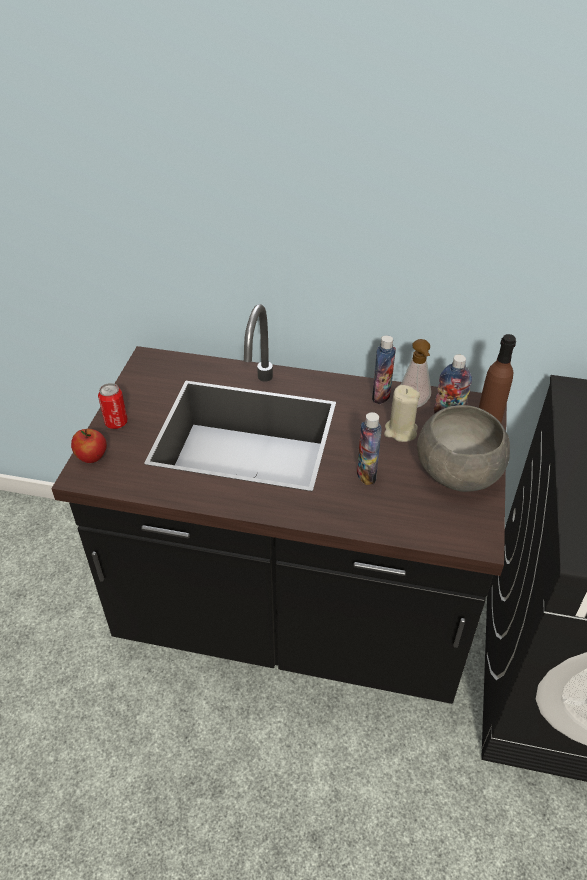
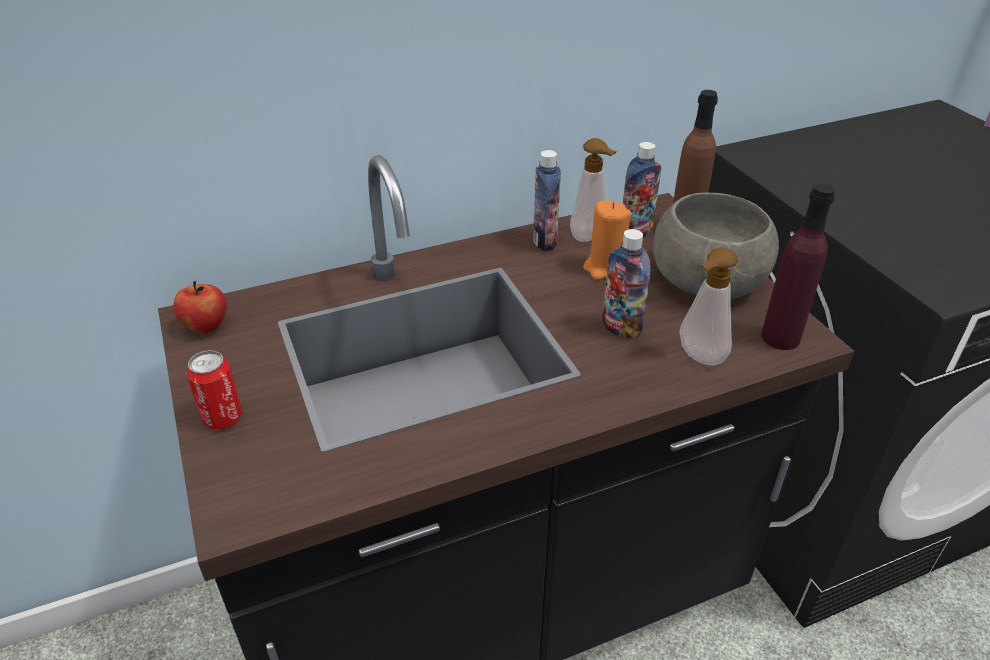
camera: 35 degrees left, 5 degrees down
apple [71,429,107,463] -> apple moved to [173,281,227,333]
beige candle [384,385,420,442] -> orange candle [583,200,632,280]
none -> soap dispenser [679,247,738,366]
none -> purple bottle [761,183,835,350]

